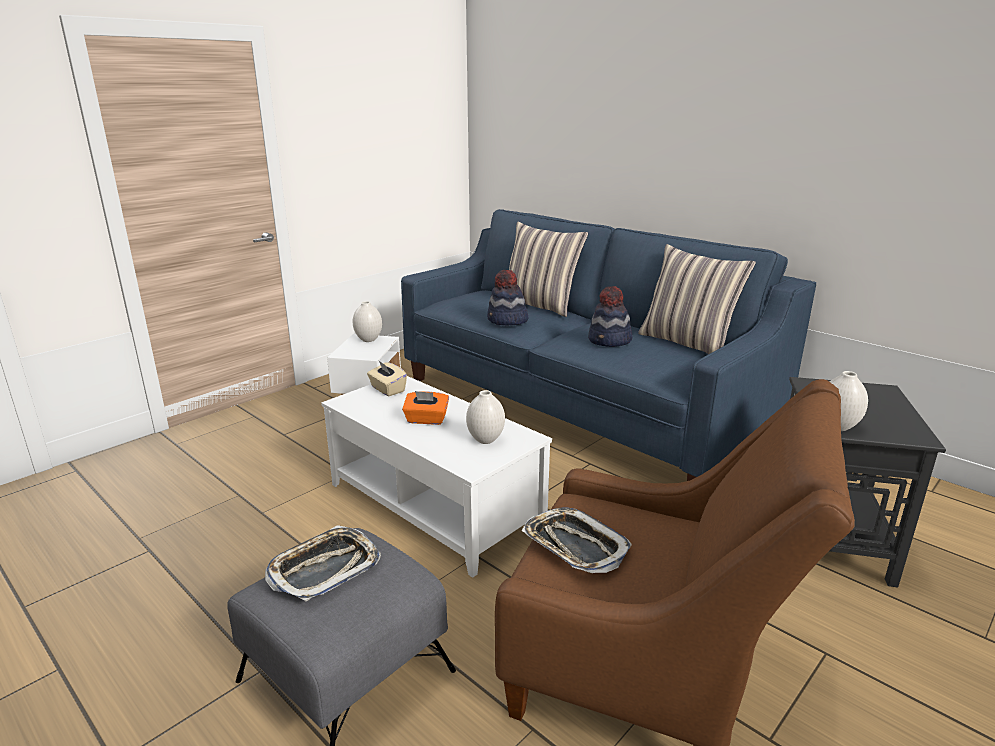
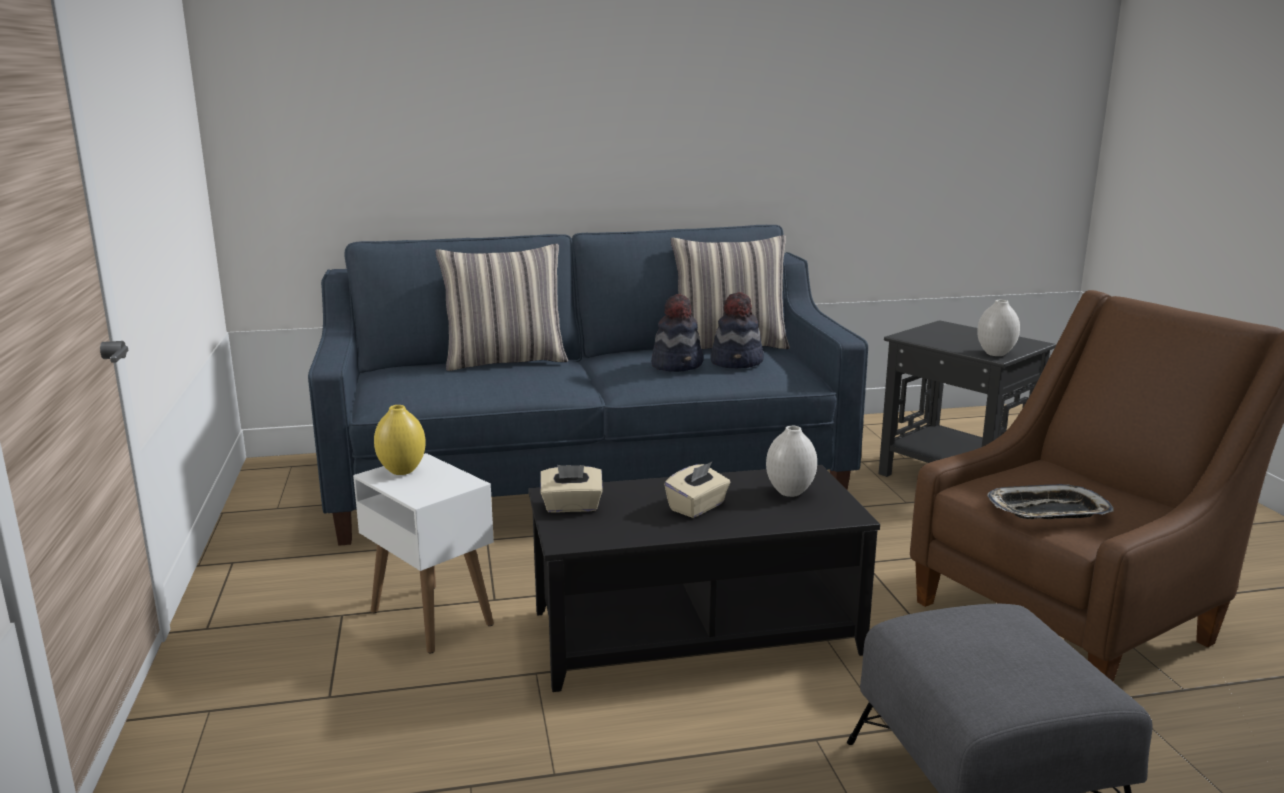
camera: 55 degrees left, 5 degrees down
tray [265,525,381,602] -> none
white coffee table [321,376,552,578] -> black coffee table [528,465,880,692]
white vase [353,301,382,342] -> yellow vase [374,405,426,475]
orange tissue box [402,391,449,425] -> beige tissue box [664,461,730,518]
hat [487,270,528,325] -> hat moved to [710,292,764,368]

